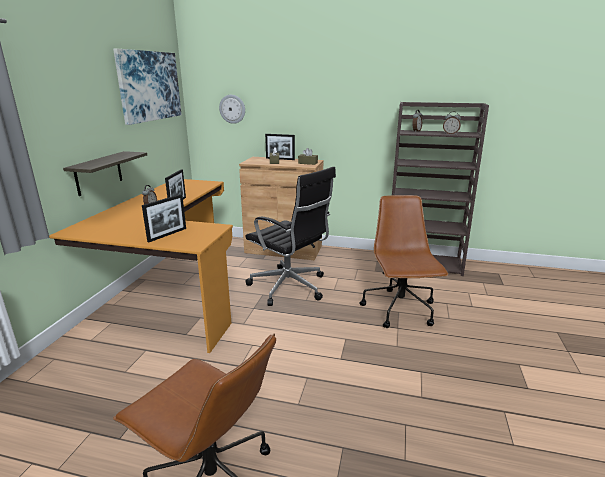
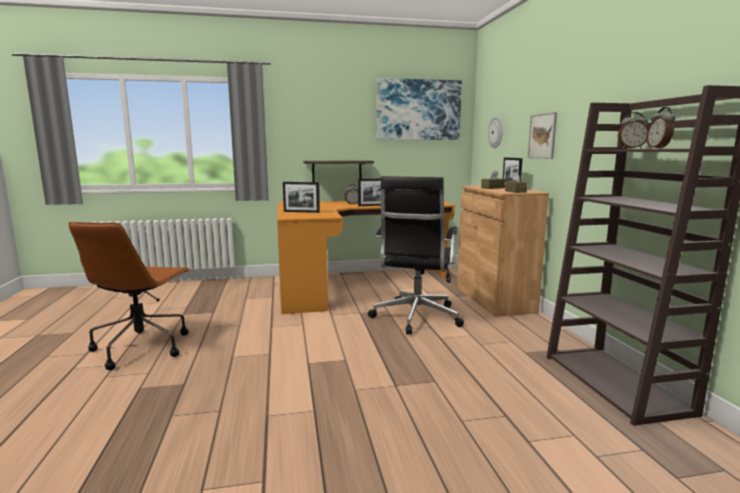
camera: 65 degrees right, 10 degrees down
brown office chair [359,195,448,328] -> none
none -> picture [528,112,557,159]

